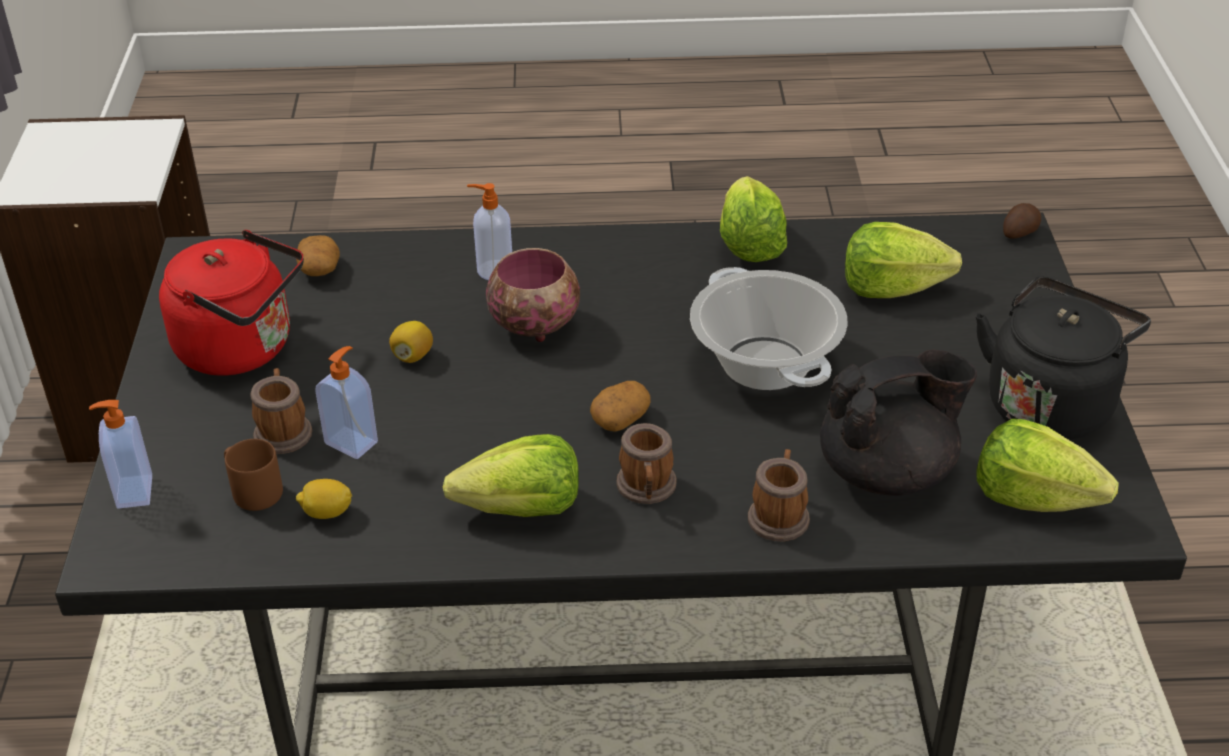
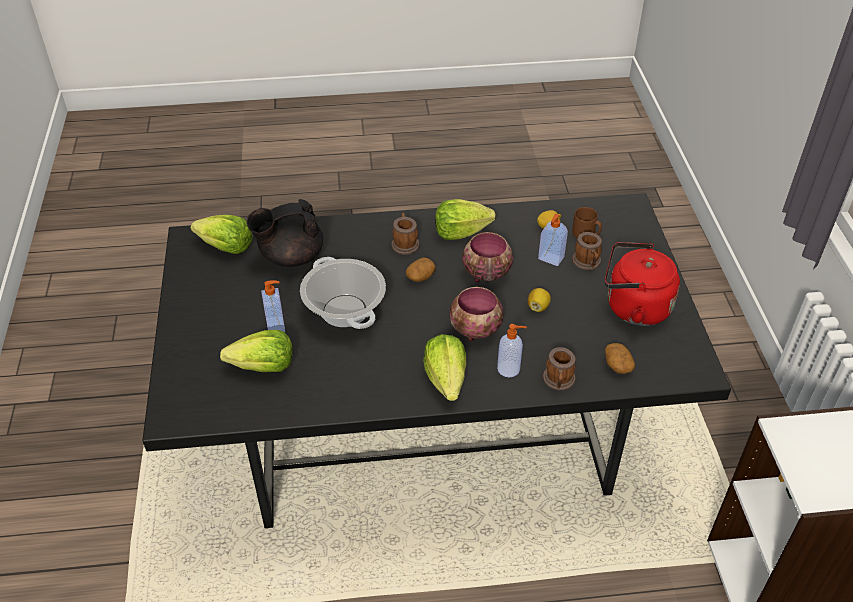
camera: 175 degrees right, 5 degrees up
soap dispenser [89,400,152,509] -> soap dispenser moved to [261,280,285,332]
lettuce [720,176,787,262] -> lettuce moved to [423,334,466,401]
mug [748,449,810,541] -> mug moved to [543,347,576,390]
black kettle [975,277,1151,440] -> none
potato [1003,203,1041,239] -> none
none -> bowl [462,232,513,282]

